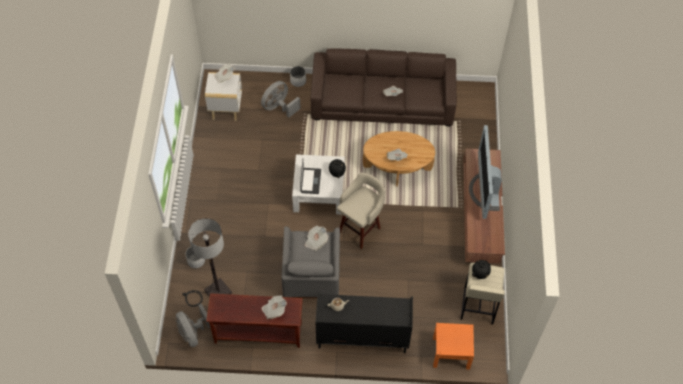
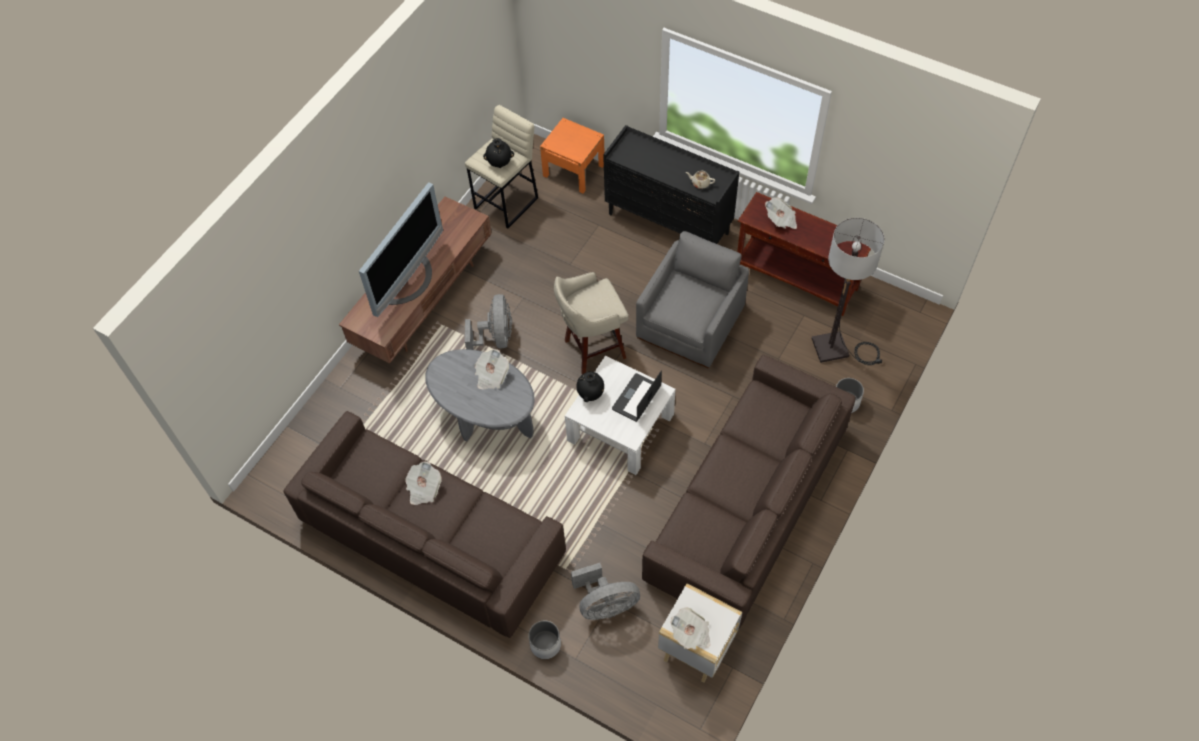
camera: 150 degrees left, 0 degrees up
grey fan [176,304,210,347] -> grey fan moved to [465,294,512,350]
newspaper [305,226,328,251] -> none
brown coffee table [363,131,435,186] -> grey coffee table [425,349,535,442]
none -> brown sofa [642,355,856,628]

